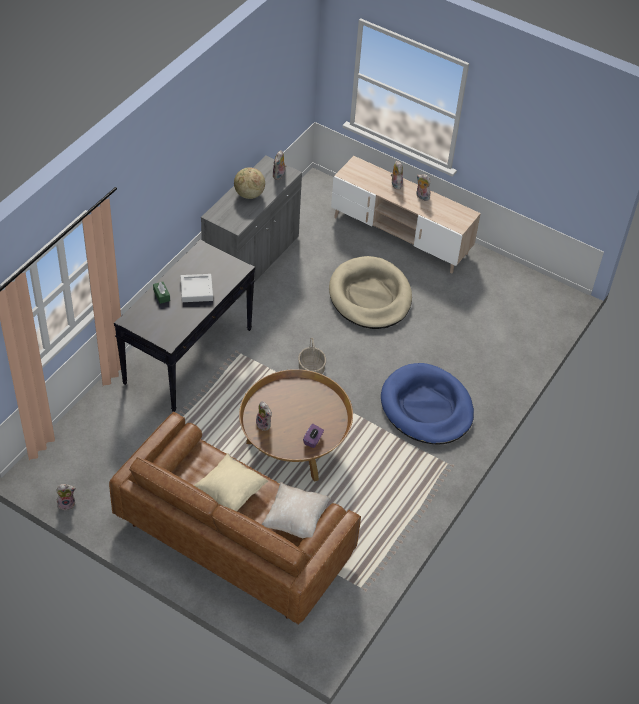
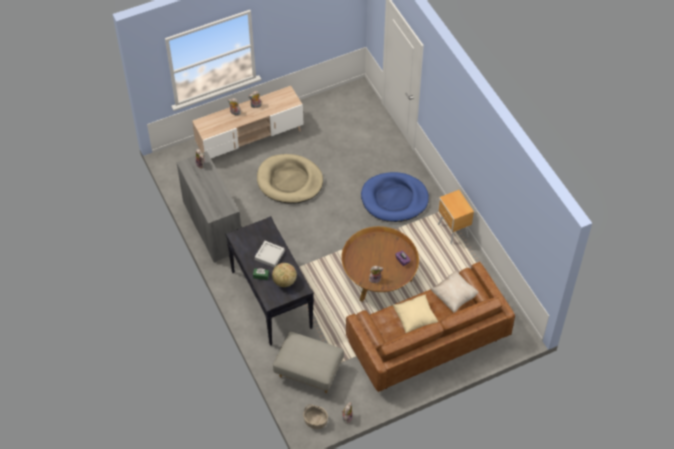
camera: 55 degrees left, 5 degrees up
globe [234,167,265,199] -> globe moved to [272,263,297,287]
basket [298,338,326,374] -> basket moved to [303,404,328,429]
none -> grey ottoman [273,332,344,393]
none -> brown nightstand [438,190,474,244]

